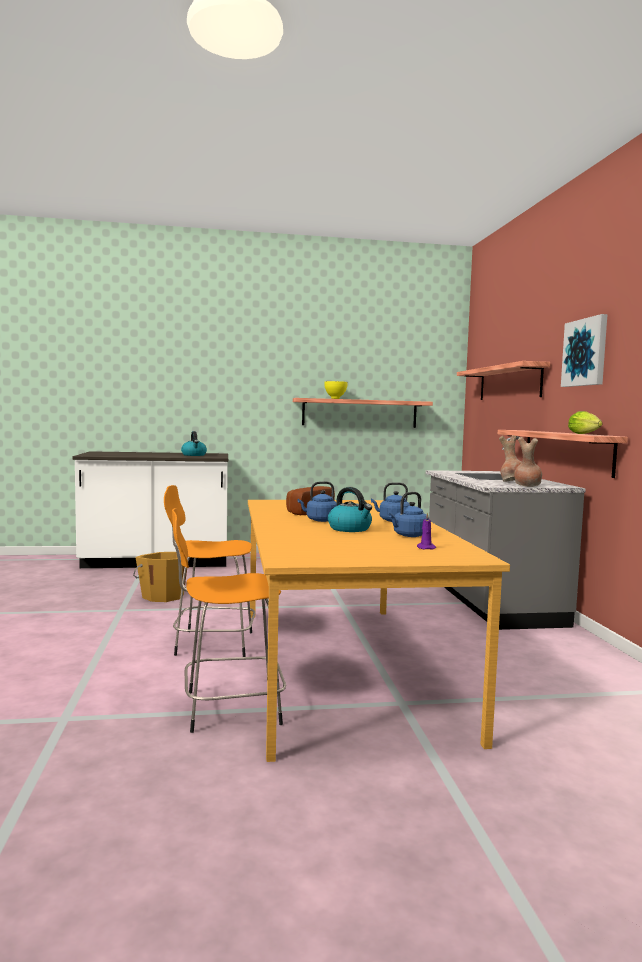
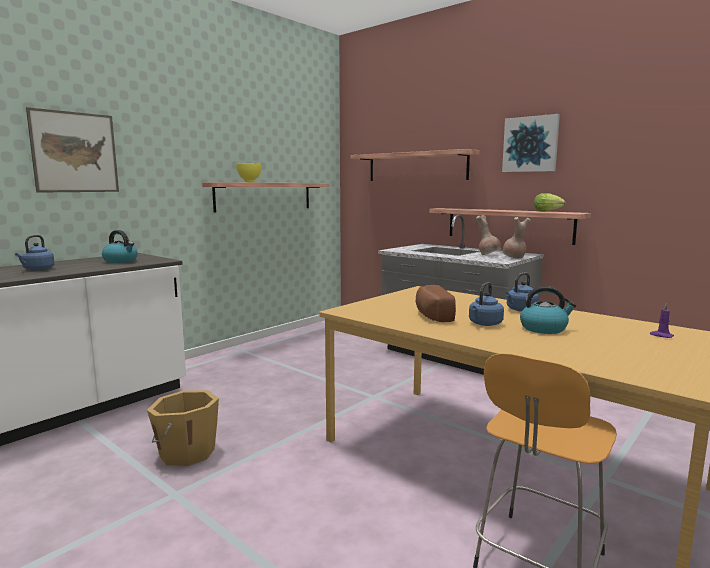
camera: 40 degrees left, 5 degrees up
orange stool [164,485,255,657] -> none
blue kettle [389,492,429,537] -> blue kettle moved to [15,235,55,271]
none -> picture [26,107,119,193]

